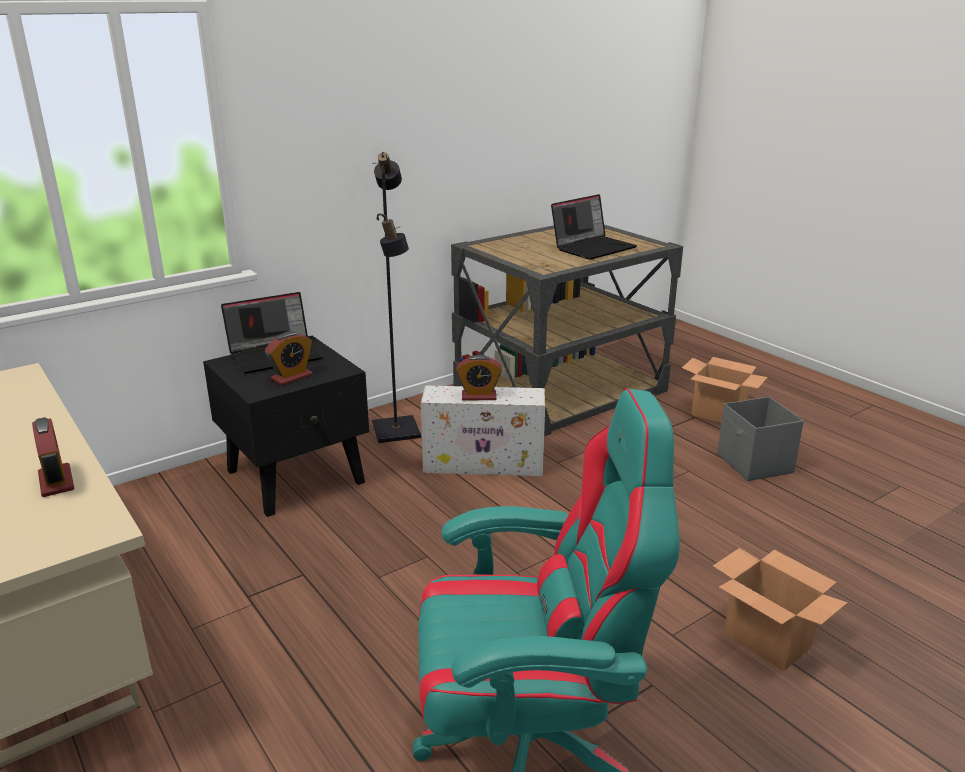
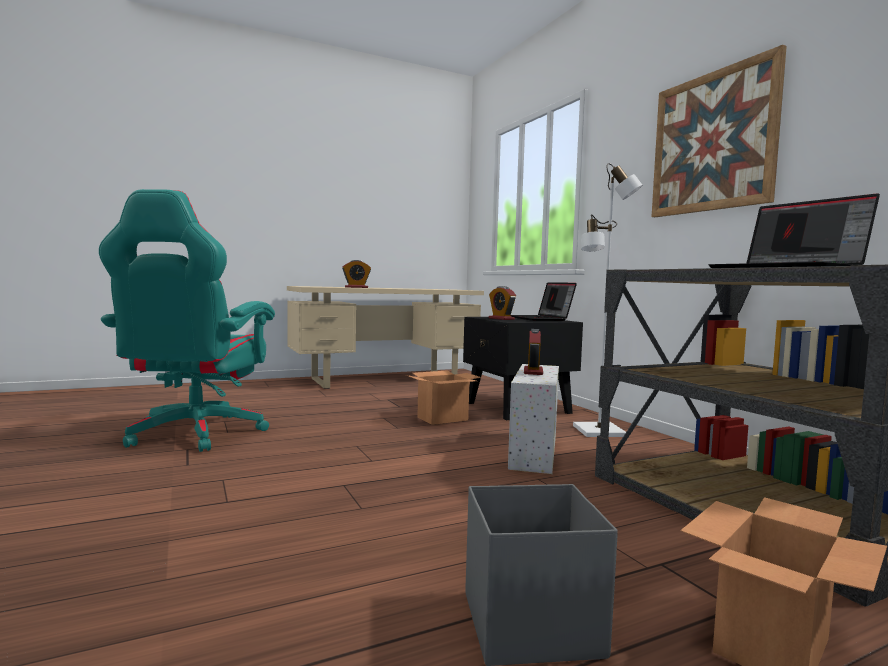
camera: 100 degrees right, 20 degrees down
black floor lamp [372,152,421,443] -> white floor lamp [573,163,643,437]
cardboard box [713,548,848,671] -> cardboard box moved to [406,371,482,425]
none -> picture [652,45,787,217]

